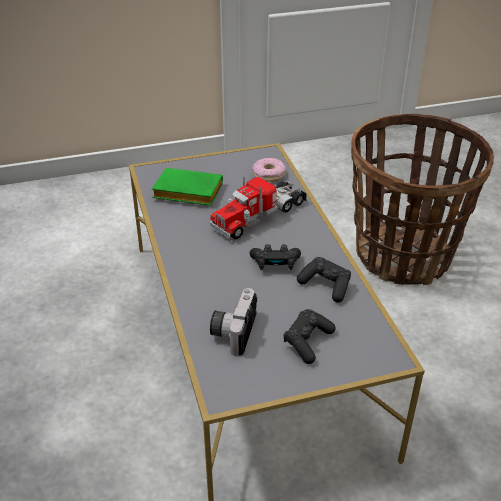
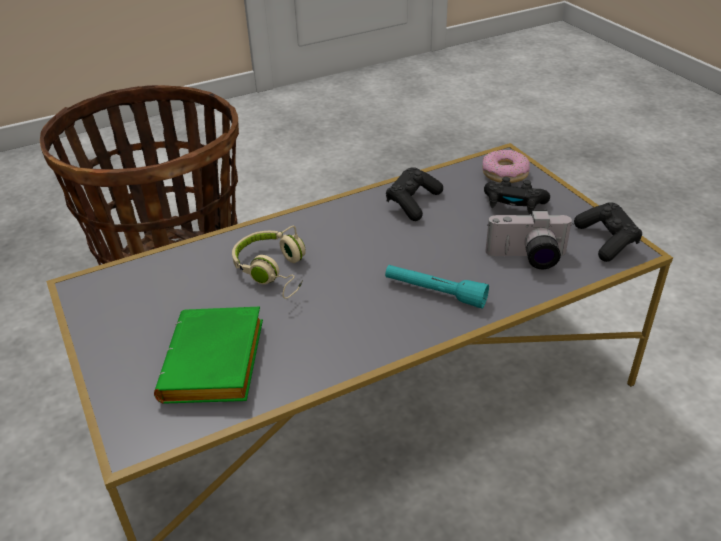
camera: 100 degrees left, 0 degrees up
toy truck [209,176,306,239] -> beige headphones [232,226,306,299]
black game controller [250,244,301,270] -> black game controller moved to [574,202,642,262]
donut [252,158,286,182] -> donut moved to [482,150,530,183]
none -> turquoise flashlight [385,265,489,309]

